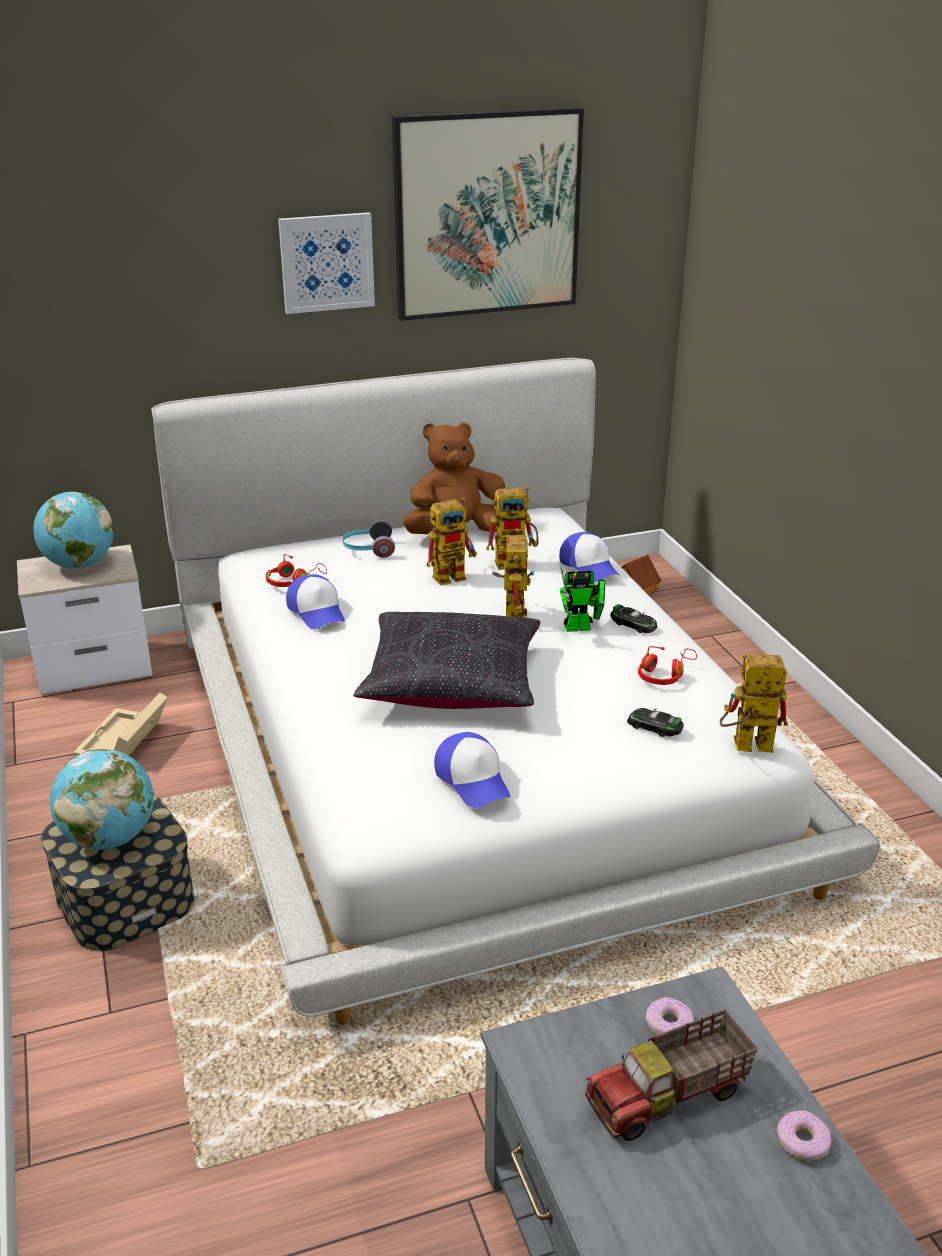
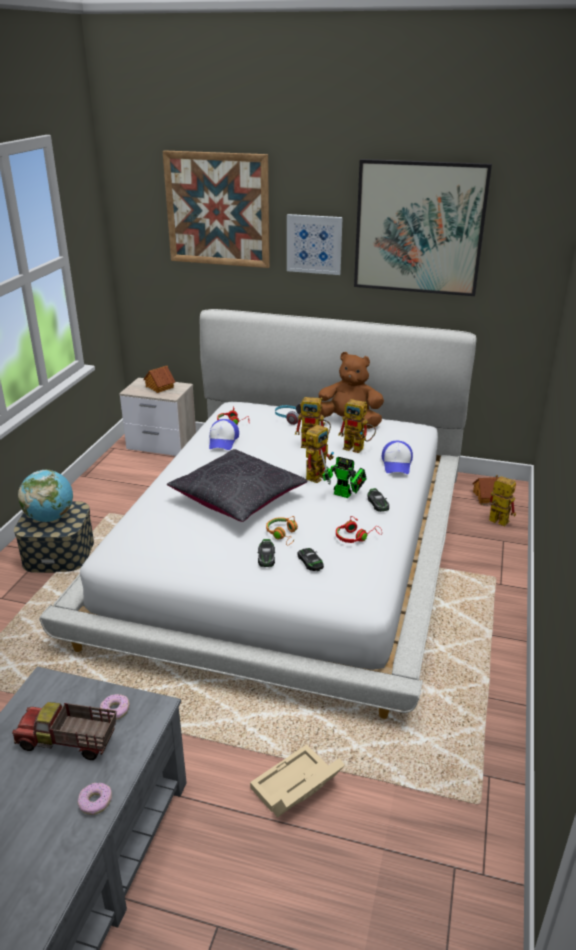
camera: 35 degrees right, 0 degrees up
globe [33,492,114,568] -> toy house [143,366,175,393]
beige storage box [73,693,168,757] -> beige storage box moved to [250,744,345,818]
cap [434,732,510,808] -> none
toy robot [720,654,788,753] -> toy robot moved to [480,475,516,527]
none -> picture [163,150,270,268]
none -> toy car [257,539,276,567]
none -> orange headphones [266,516,298,545]

